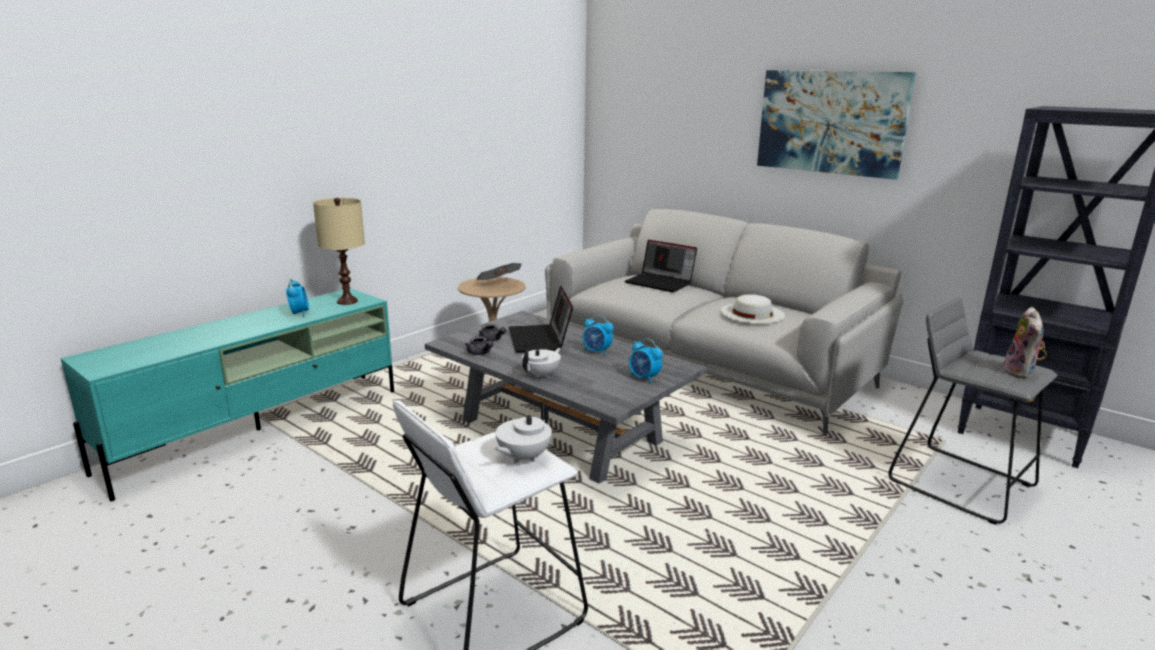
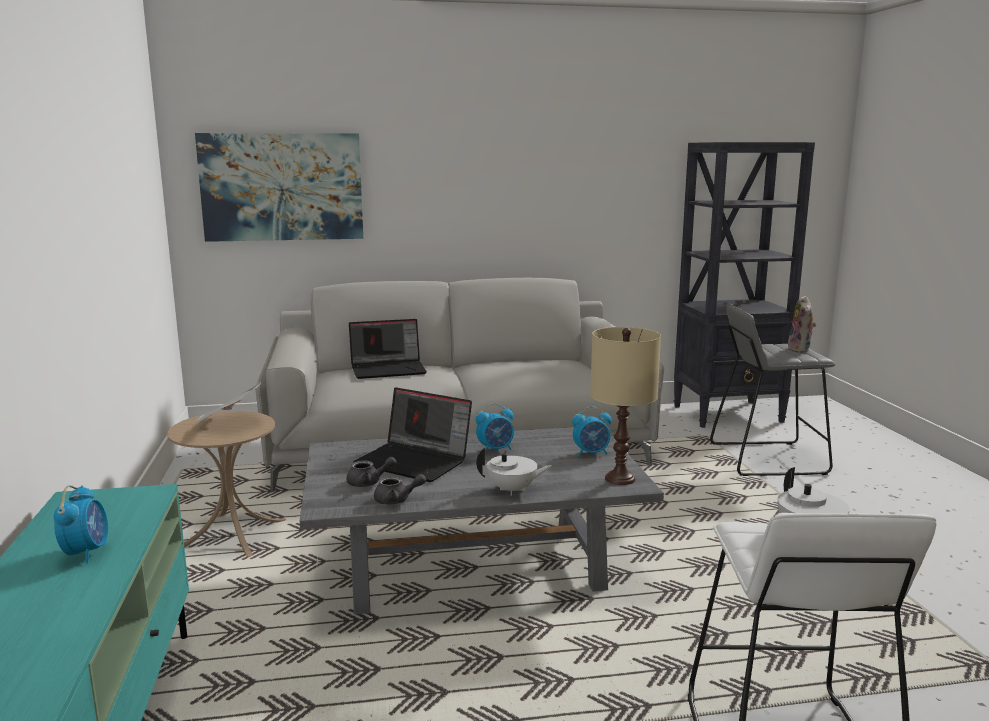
camera: 50 degrees left, 5 degrees down
alarm clock [286,279,309,317] -> alarm clock turned 60 degrees clockwise [54,485,108,563]
beige table lamp [313,198,365,305] -> beige table lamp moved to [590,327,661,485]
white teapot [522,348,561,378] -> white teapot turned 105 degrees clockwise [476,448,552,496]
white hat [720,294,785,324] -> none
picture [757,70,916,180] -> picture moved to [195,133,363,242]
plush toy [1003,307,1045,379] -> plush toy turned 45 degrees clockwise [788,295,816,353]

